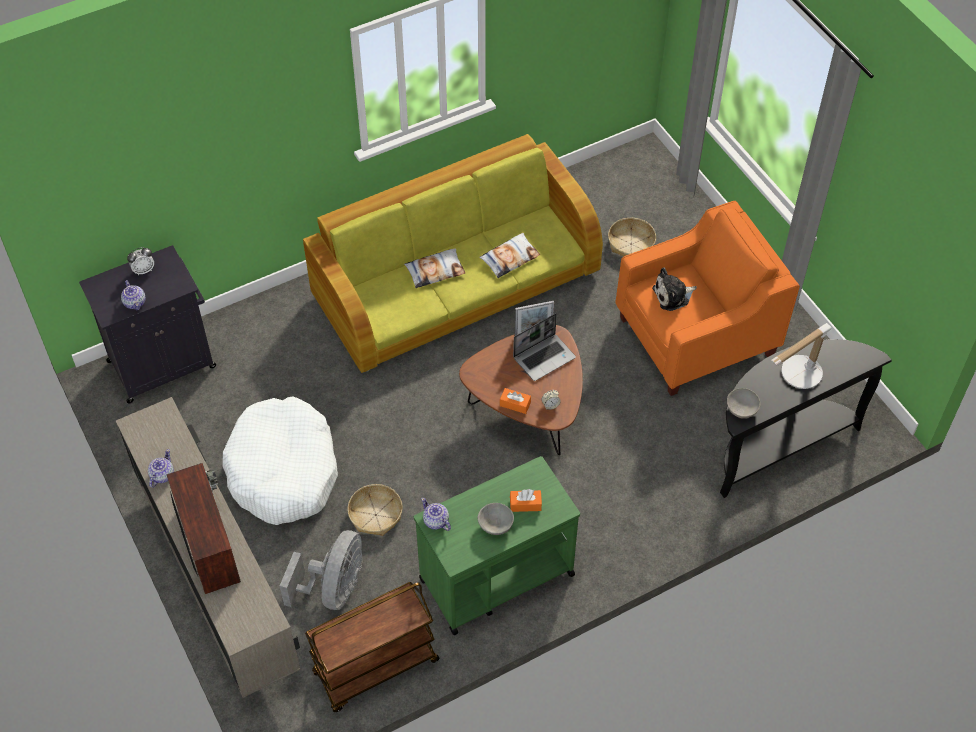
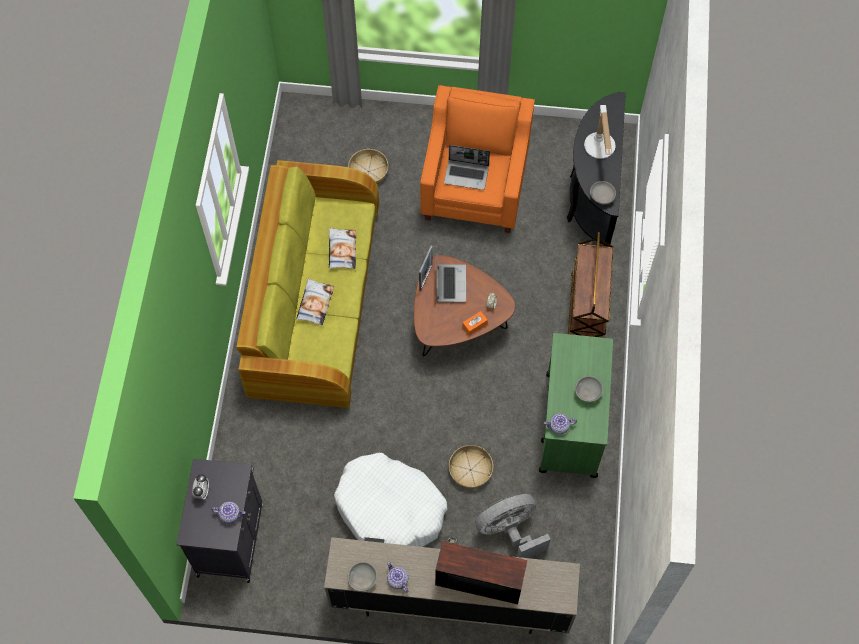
camera: 55 degrees left, 10 degrees up
grey fan [280,530,363,610] -> grey fan turned 75 degrees counterclockwise [475,494,551,558]
brown cart [305,582,440,712] -> brown cart moved to [568,232,614,338]
orange tissue box [510,489,542,512] -> none
plush toy [652,268,697,311] -> laptop [444,145,490,190]
none -> grey bowl [347,562,377,591]

